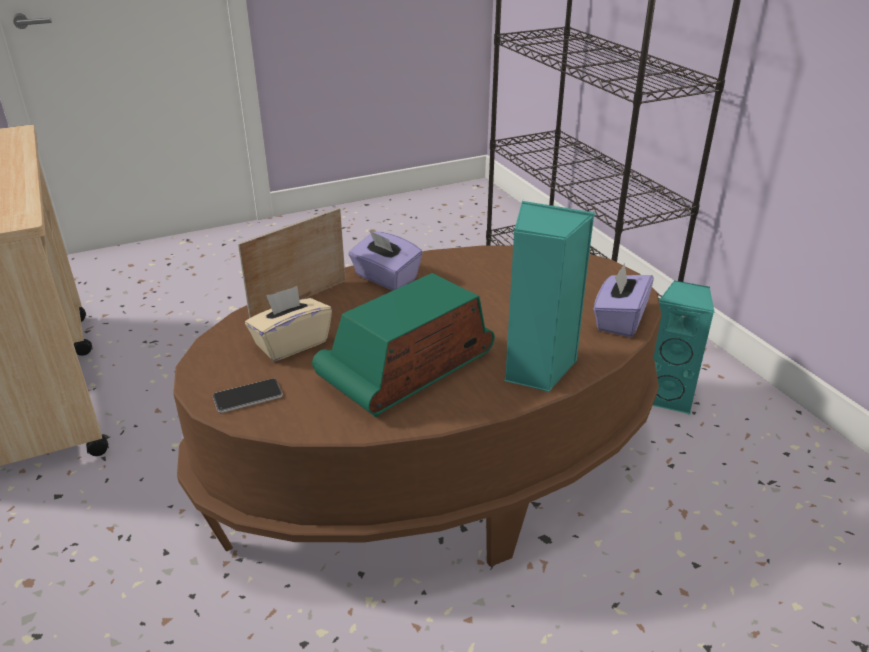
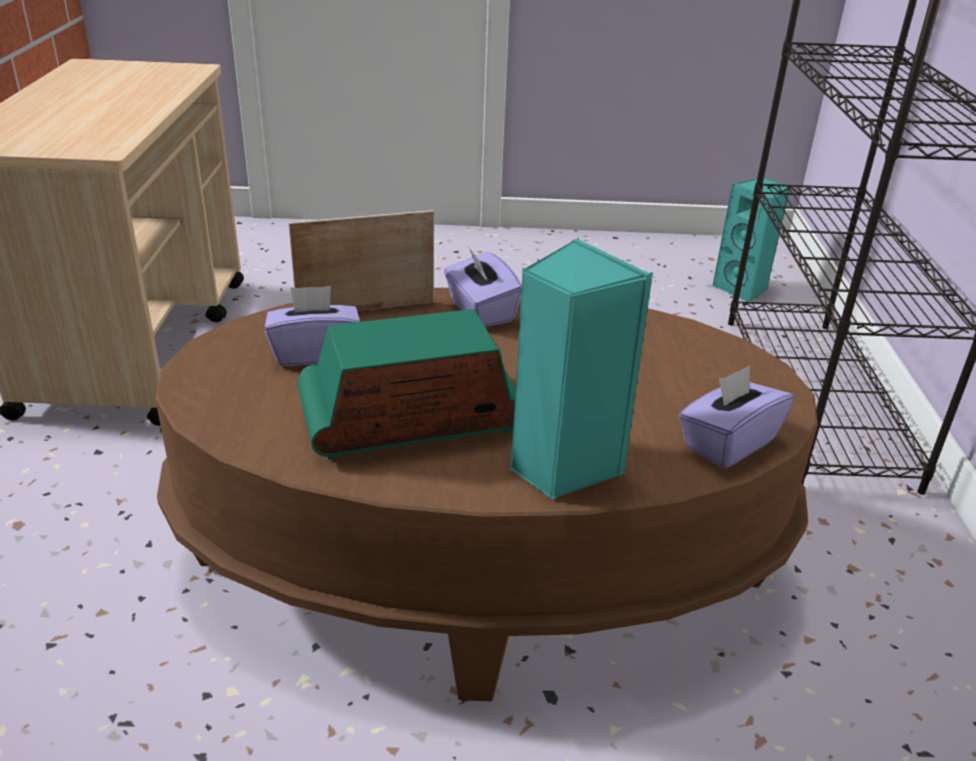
camera: 25 degrees right, 0 degrees up
phone [213,379,283,413] -> none
beige tissue box [245,286,332,361] -> purple tissue box [265,286,360,366]
turquoise speaker [653,280,715,414] -> turquoise speaker moved to [712,177,790,302]

